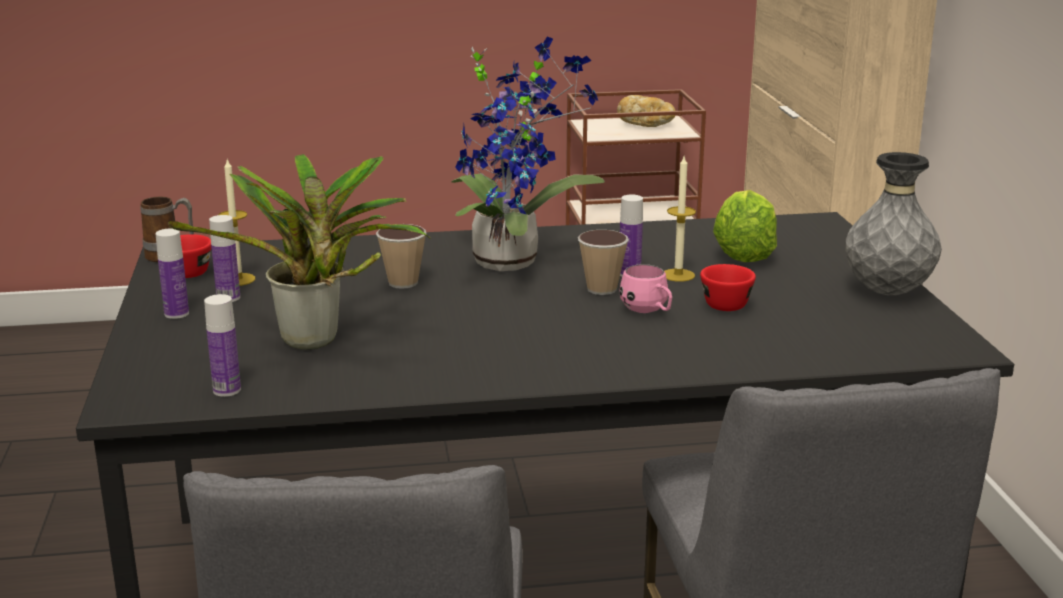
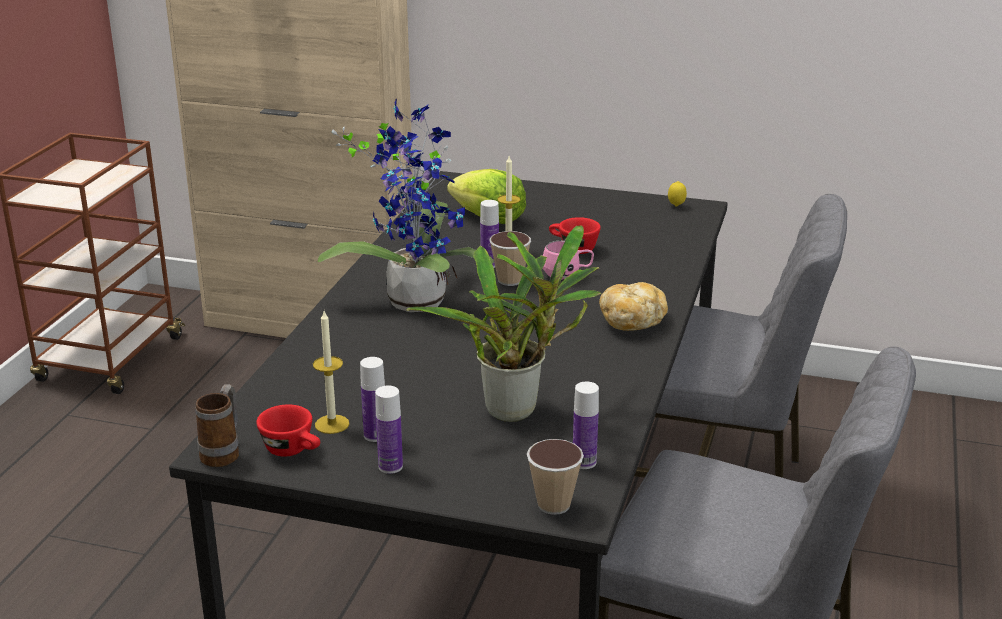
camera: 65 degrees left, 5 degrees up
cup [376,224,426,289] -> cup moved to [527,439,584,515]
bread [617,95,676,127] -> bread moved to [599,282,668,331]
grey vase [845,152,942,295] -> none
none -> lemon [668,181,687,206]

